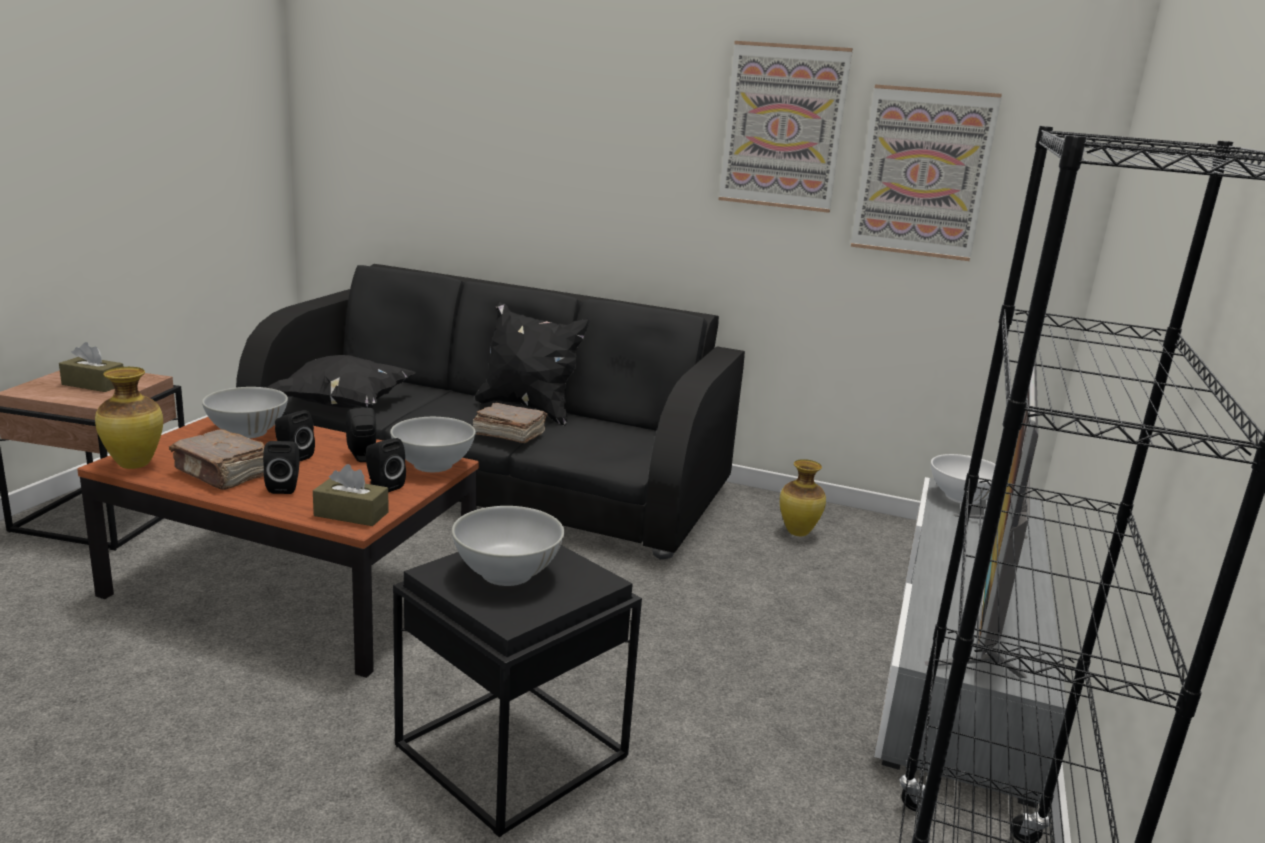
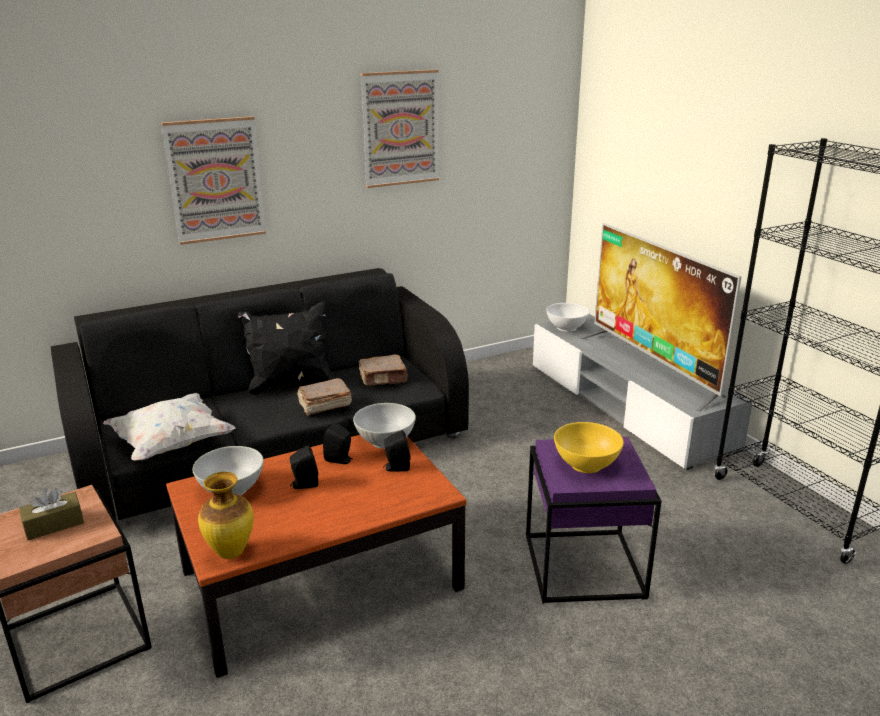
camera: 45 degrees left, 5 degrees up
brown book [169,429,264,490] -> brown book moved to [359,354,408,386]
black speaker [263,441,300,494] -> none
black pillow [266,355,415,408] -> white pillow [103,393,235,460]
brown tissue box [313,464,389,526] -> none
black side table [393,545,642,837] -> purple side table [526,437,662,604]
white bowl [452,506,564,586] -> yellow bowl [554,422,624,473]
vase [780,459,826,536] -> none
picture [851,84,1002,261] -> picture moved to [161,116,266,245]

